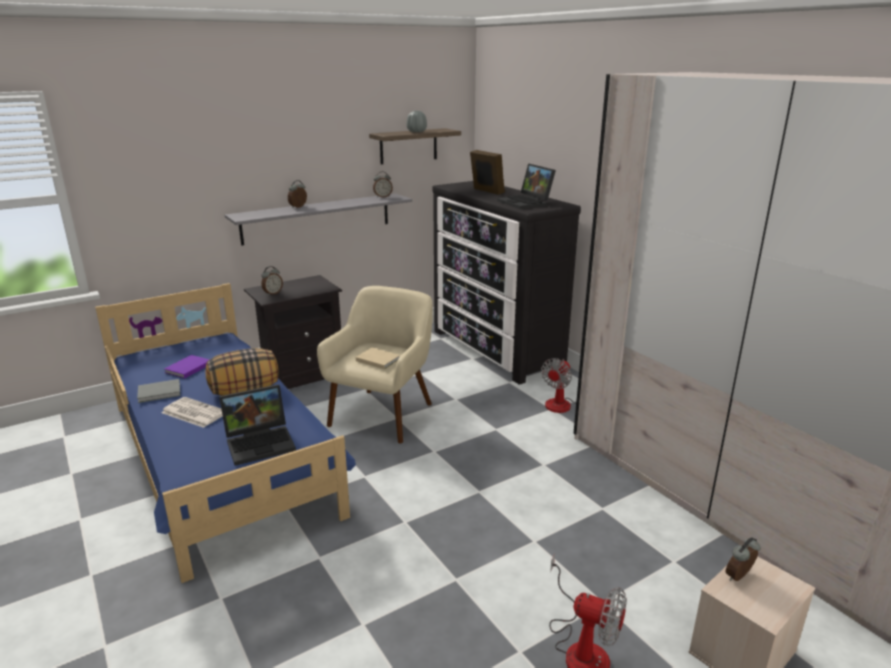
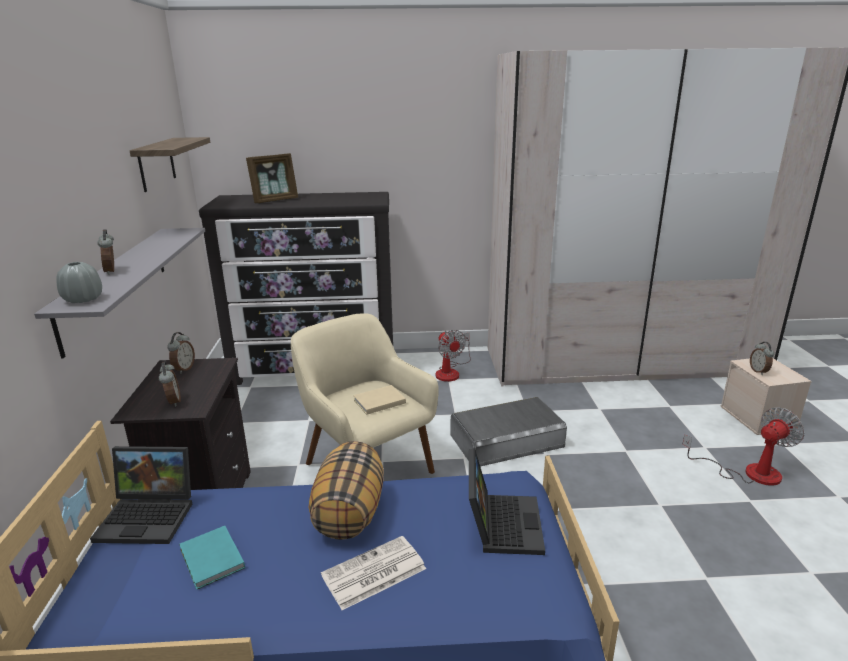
camera: 60 degrees left, 0 degrees up
grey book [137,379,180,403] -> none
purple book [164,355,210,379] -> turquoise book [179,526,245,590]
alarm clock [373,171,393,198] -> alarm clock moved to [167,332,195,374]
grey vase [407,111,427,132] -> grey vase moved to [56,262,102,303]
picture frame [470,150,505,195] -> picture frame turned 150 degrees clockwise [246,153,298,203]
laptop [497,163,556,209] -> laptop moved to [90,446,192,544]
none -> grey storage box [451,397,567,466]

